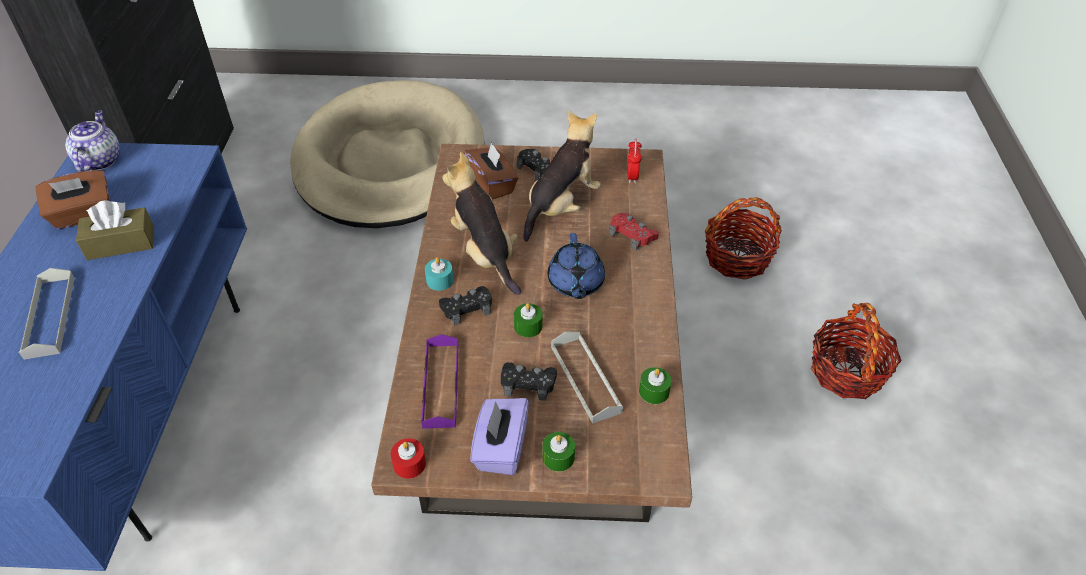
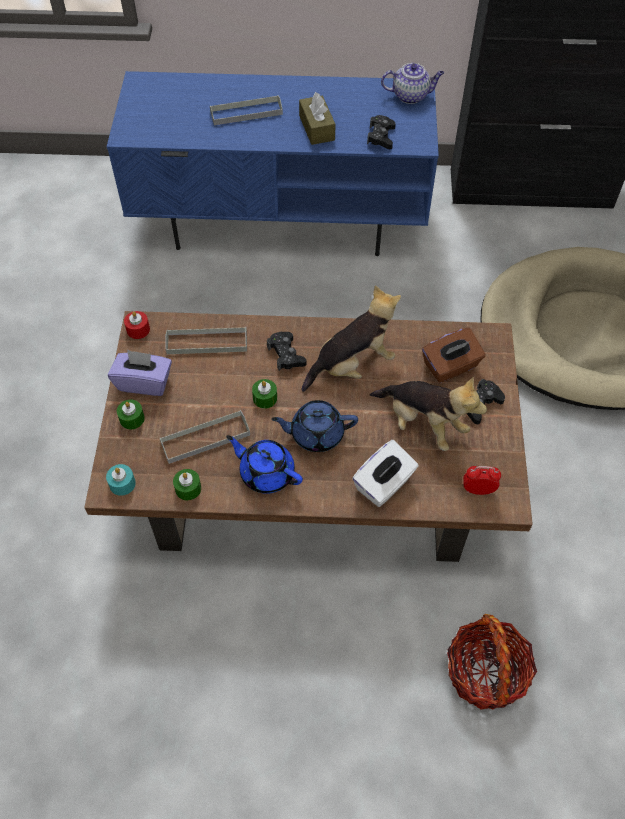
camera: 90 degrees right, 10 degrees up
brown tissue box [35,170,109,229] -> none
purple tray [421,334,458,429] -> grey tray [165,327,247,354]
turquoise candle [425,257,453,291] -> turquoise candle moved to [106,464,136,496]
black game controller [501,362,557,401] -> black game controller moved to [367,115,396,149]
red game controller [609,213,659,250] -> white tissue box [352,440,419,507]
basket [811,303,902,399] -> none
none -> blue teapot [226,435,303,494]

